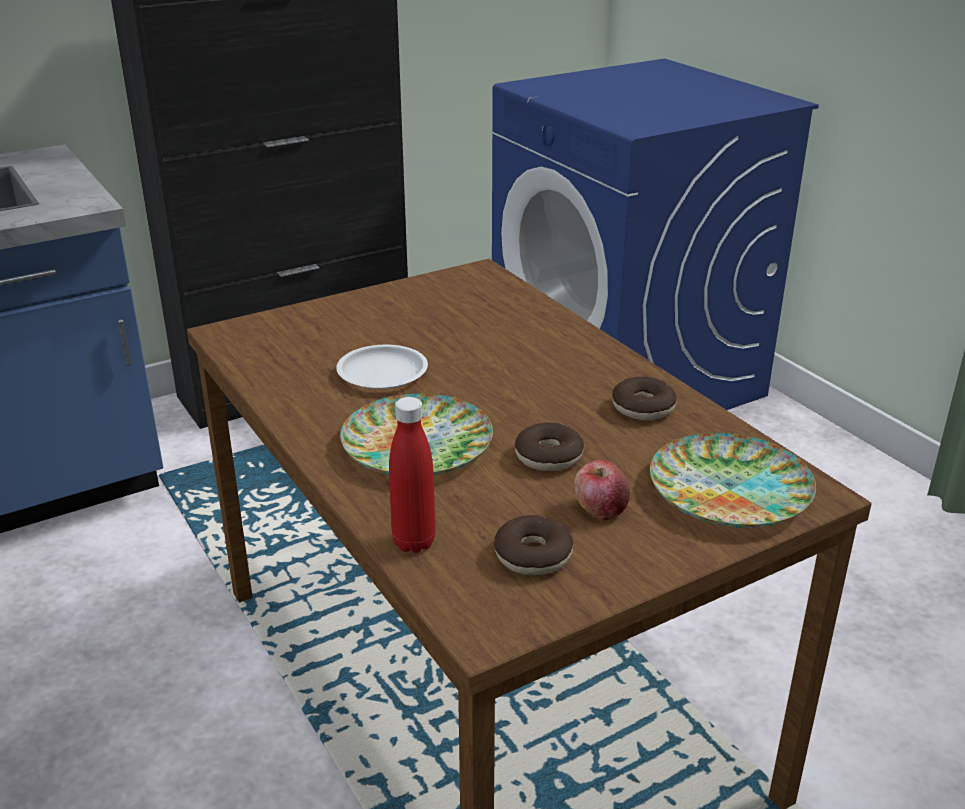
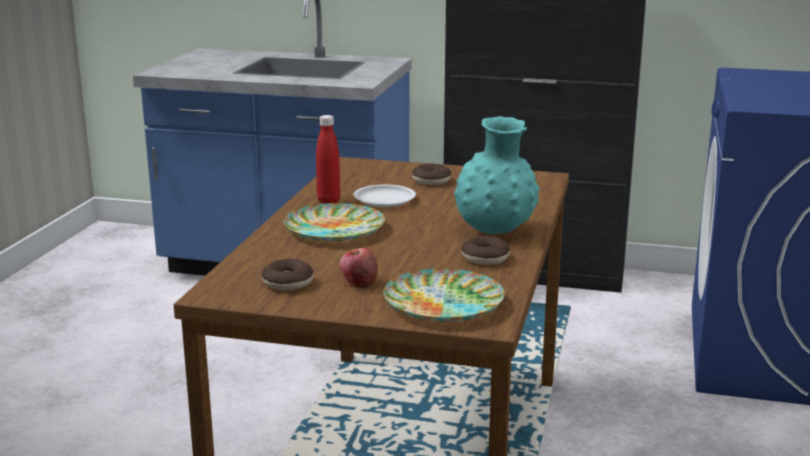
camera: 45 degrees right, 10 degrees down
red bottle [389,397,436,553] -> red bottle moved to [316,115,340,203]
donut [515,422,584,471] -> donut moved to [412,163,451,185]
none -> turquoise vase [454,116,539,234]

